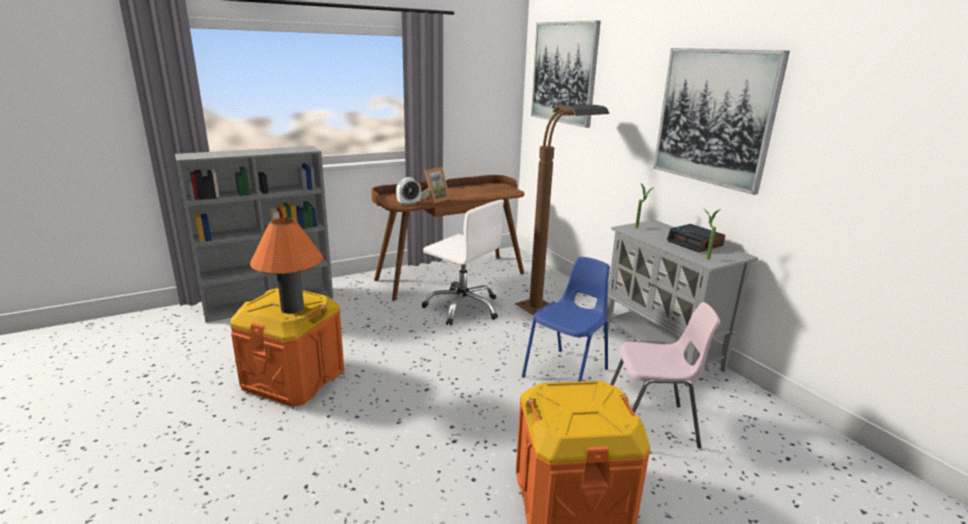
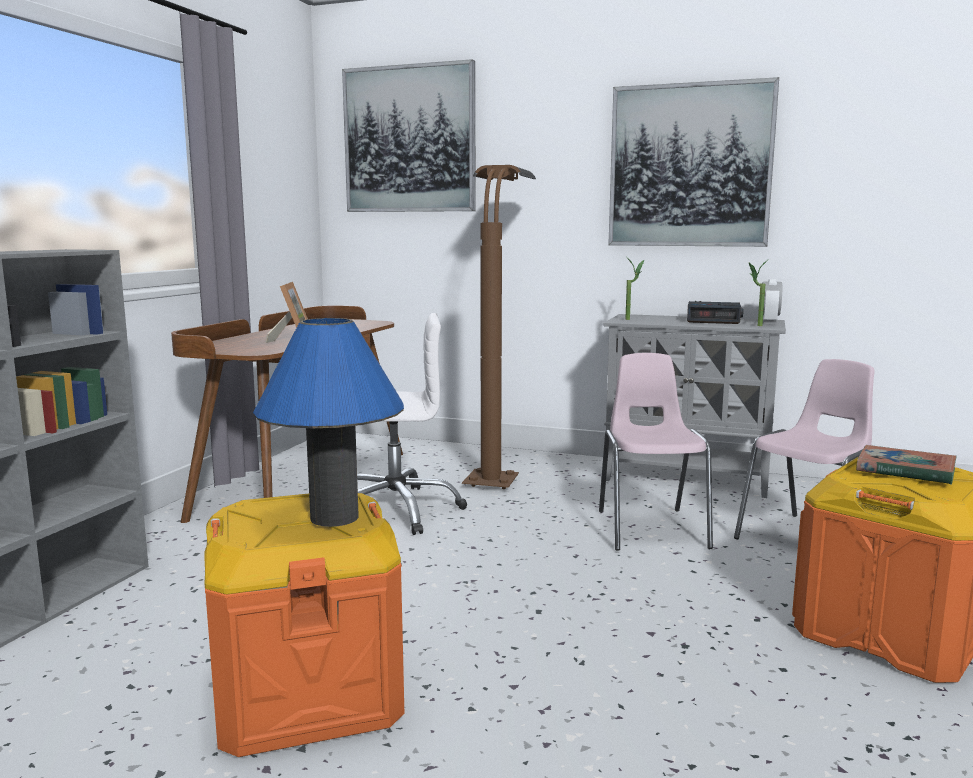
camera: 40 degrees left, 10 degrees down
orange table lamp [250,218,323,314] -> blue table lamp [253,318,404,527]
alarm clock [396,177,421,205] -> alarm clock moved to [762,279,782,324]
blue chair [522,257,610,382] -> pink chair [599,353,713,551]
none -> book [856,445,956,485]

